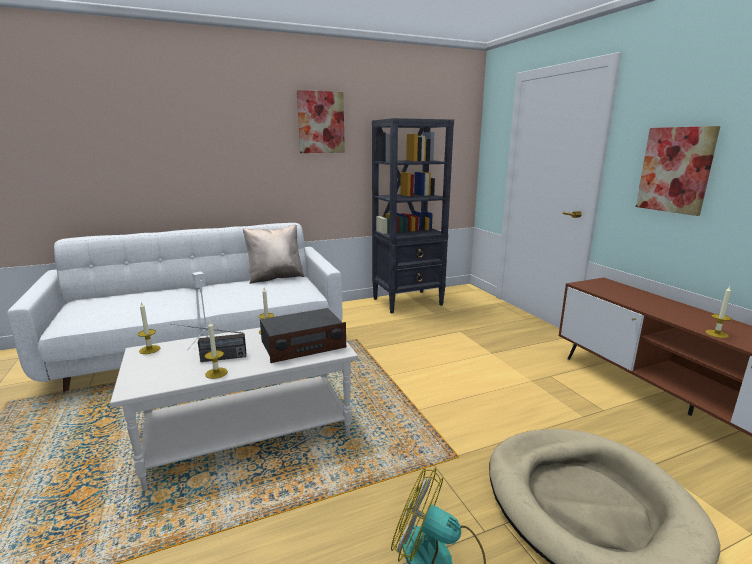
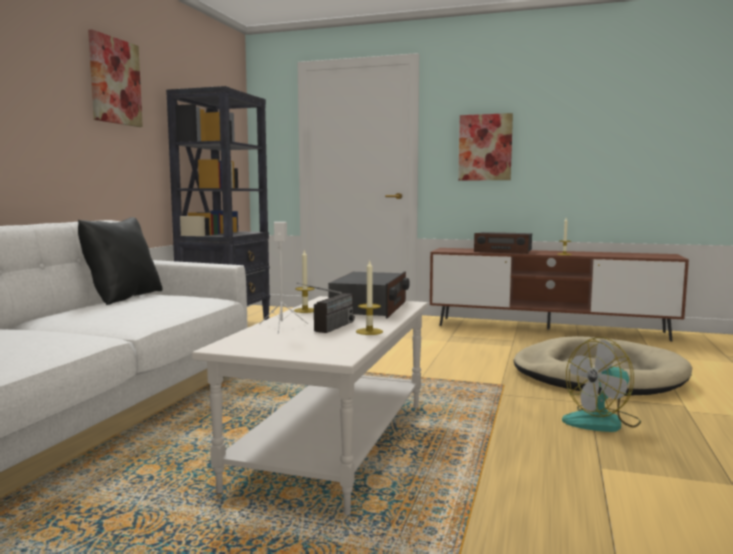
camera: 50 degrees left, 10 degrees down
candle [138,302,160,354] -> none
beige pillow [243,225,305,284] -> black pillow [78,217,162,305]
none -> radio [474,232,532,254]

